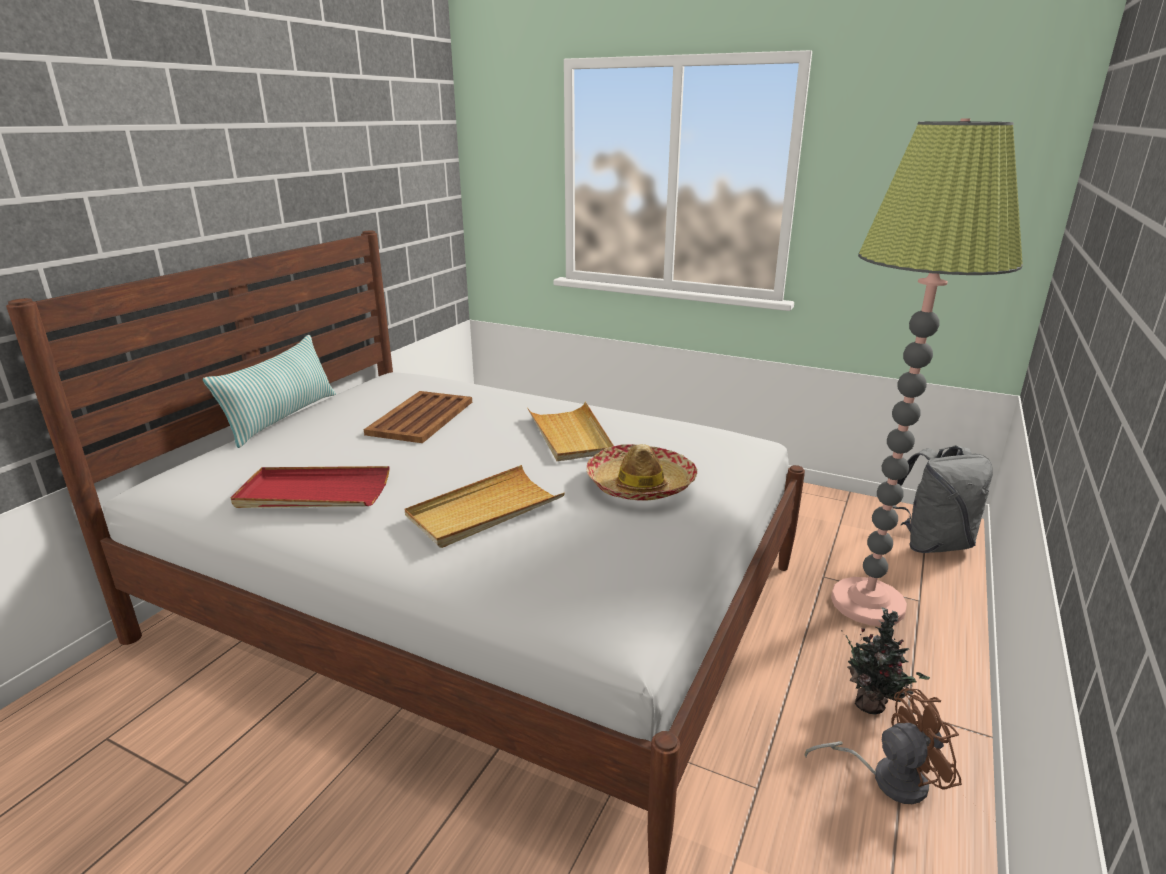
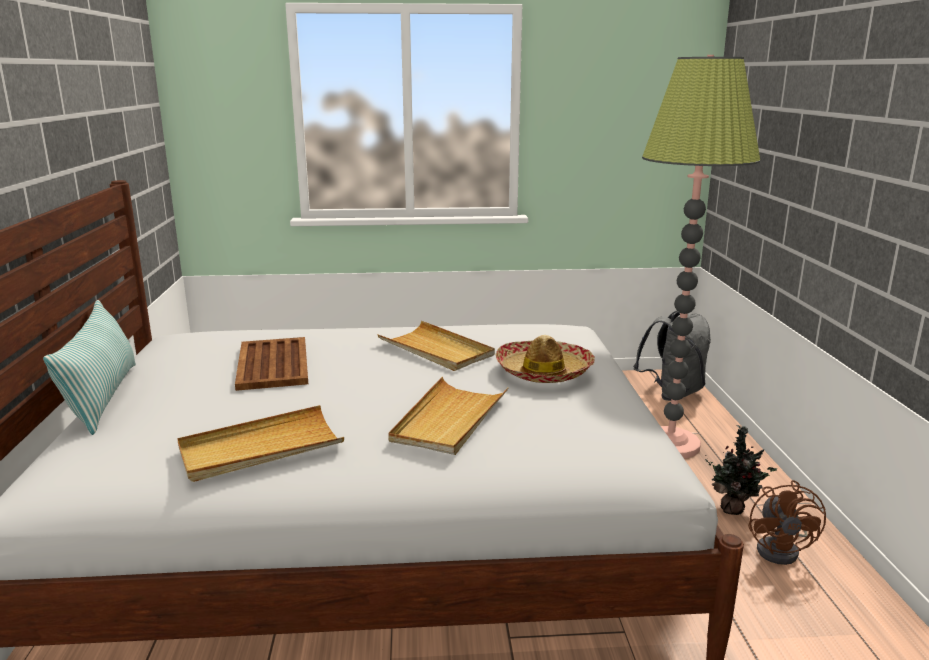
camera: 30 degrees left, 5 degrees down
red tray [230,466,390,508] -> beige tray [177,405,344,482]
brown fan [805,688,962,804] -> brown fan turned 135 degrees clockwise [748,480,826,565]

